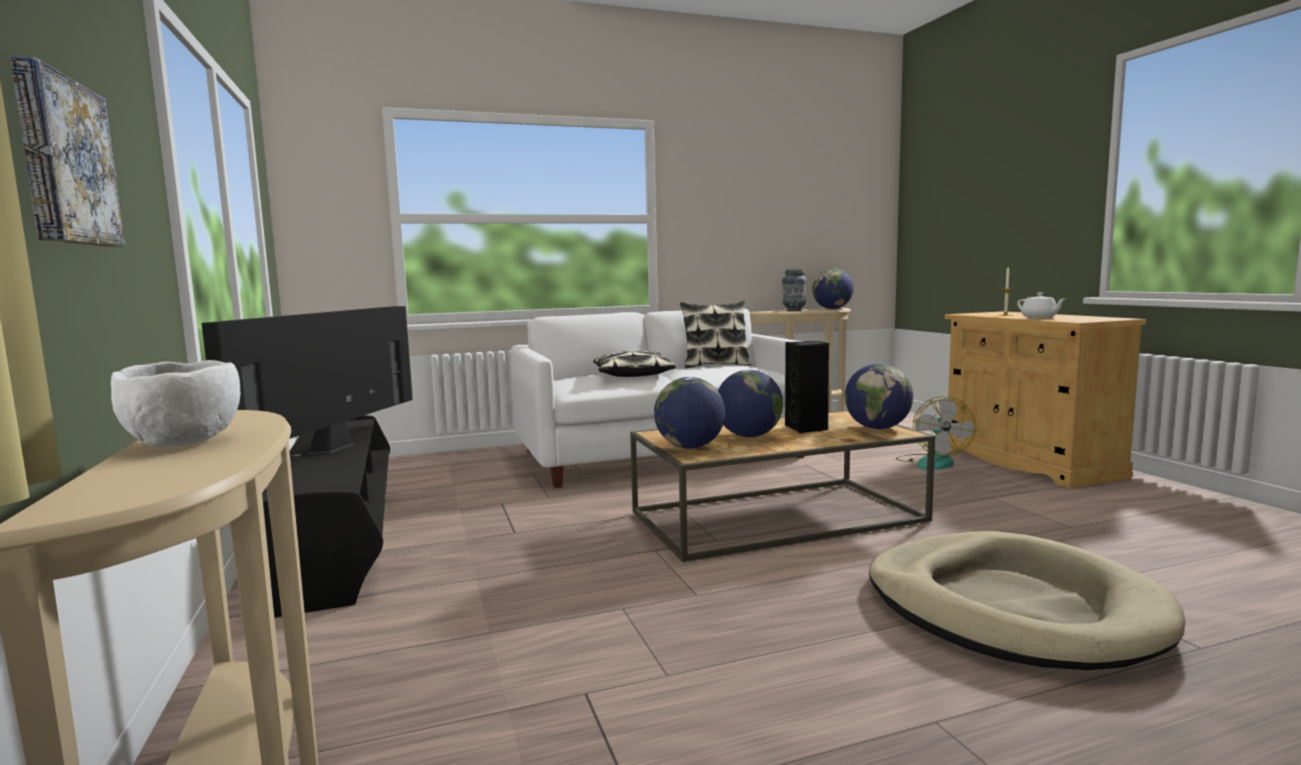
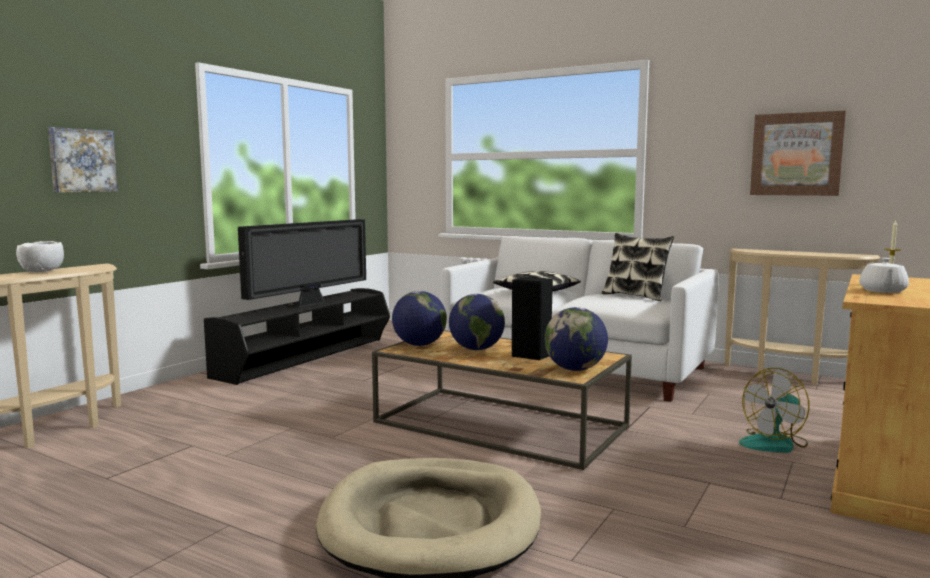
camera: 50 degrees right, 0 degrees up
television [202,306,413,454] -> television turned 150 degrees clockwise [238,219,366,308]
vase [782,269,807,311] -> none
globe [812,268,854,309] -> none
none -> picture [750,110,846,196]

